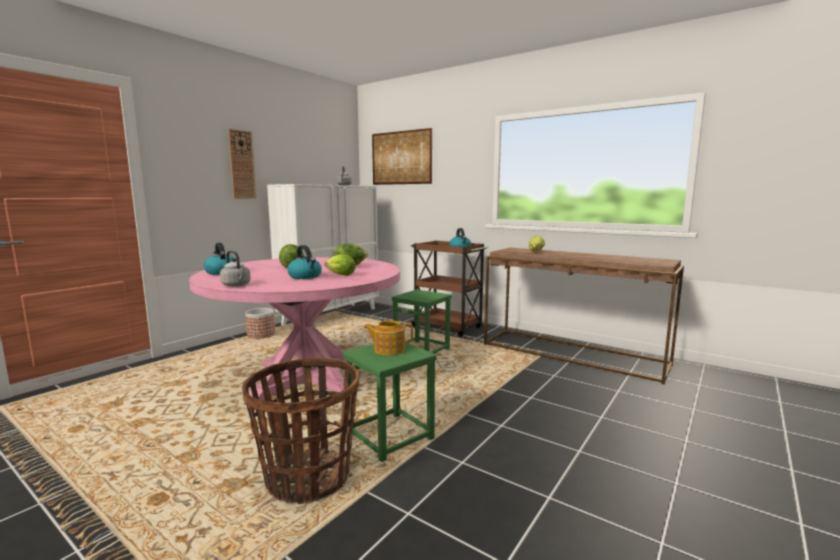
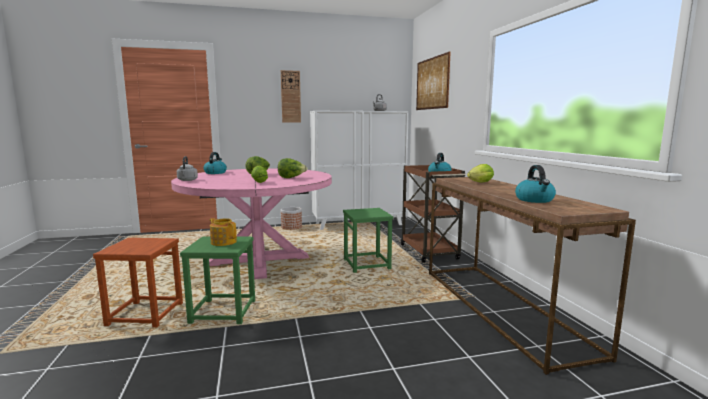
camera: 40 degrees right, 0 degrees up
basket [242,358,359,504] -> brown stool [93,238,183,327]
kettle [287,245,322,279] -> kettle moved to [515,165,556,203]

